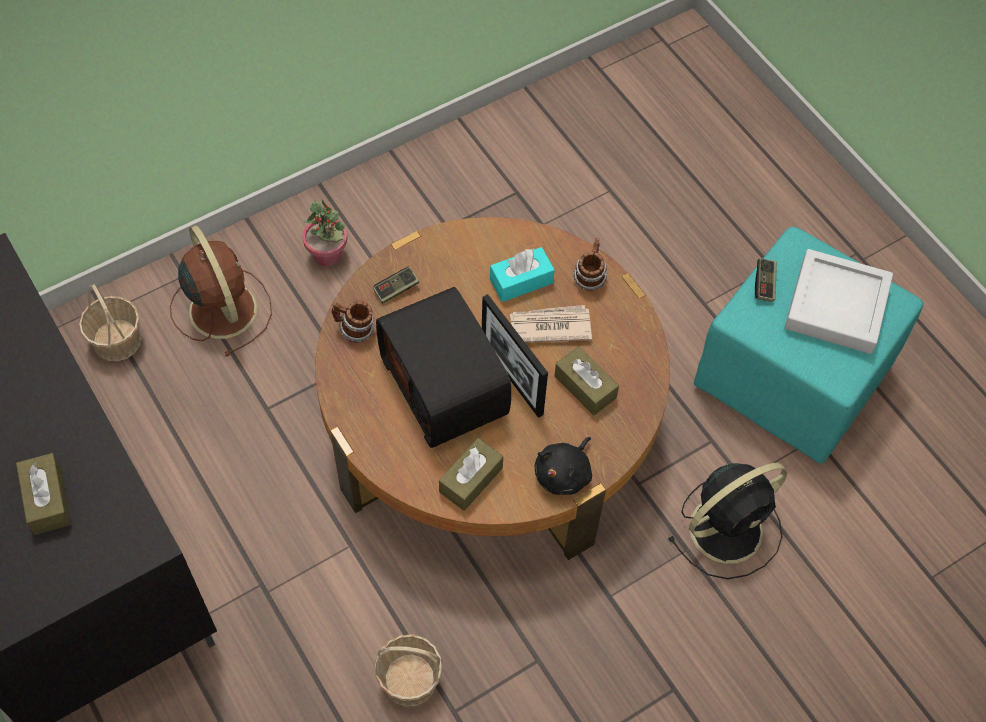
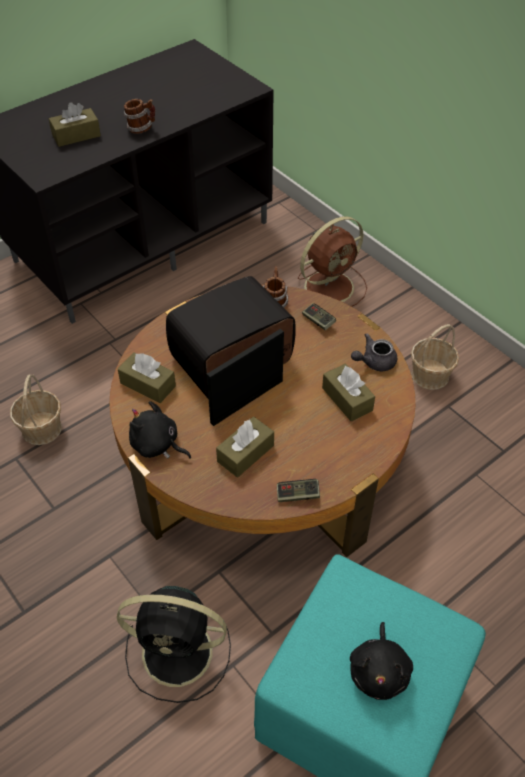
camera: 85 degrees right, 10 degrees down
basket [79,284,141,361] -> basket moved to [411,324,459,390]
potted plant [302,200,347,266] -> none
turquoise tissue box [490,247,555,302] -> brown tissue box [322,364,375,421]
newspaper [510,305,592,343] -> none
mug [573,238,608,291] -> mug moved to [124,99,155,134]
black fan [668,463,787,579] -> black fan turned 45 degrees counterclockwise [117,586,231,703]
game controller [755,258,777,302] -> game controller moved to [277,479,320,502]
grey tray [785,249,893,354] -> black plush toy [350,622,413,700]
none -> grey teapot [351,333,397,371]

